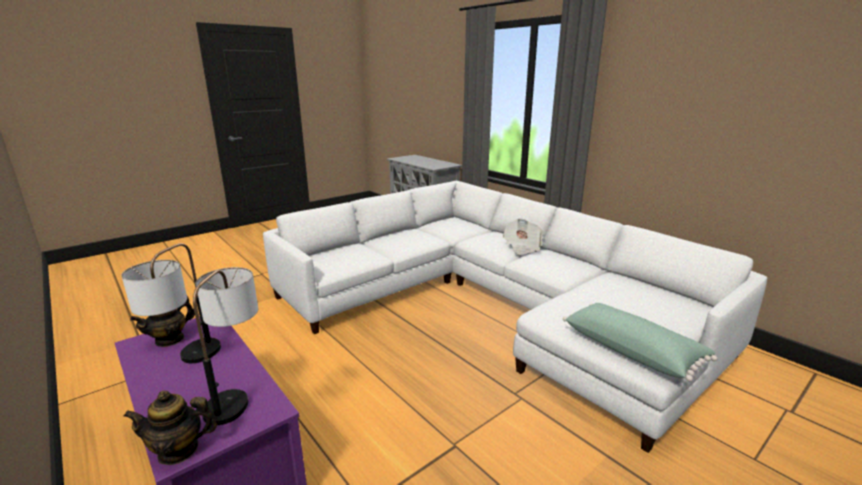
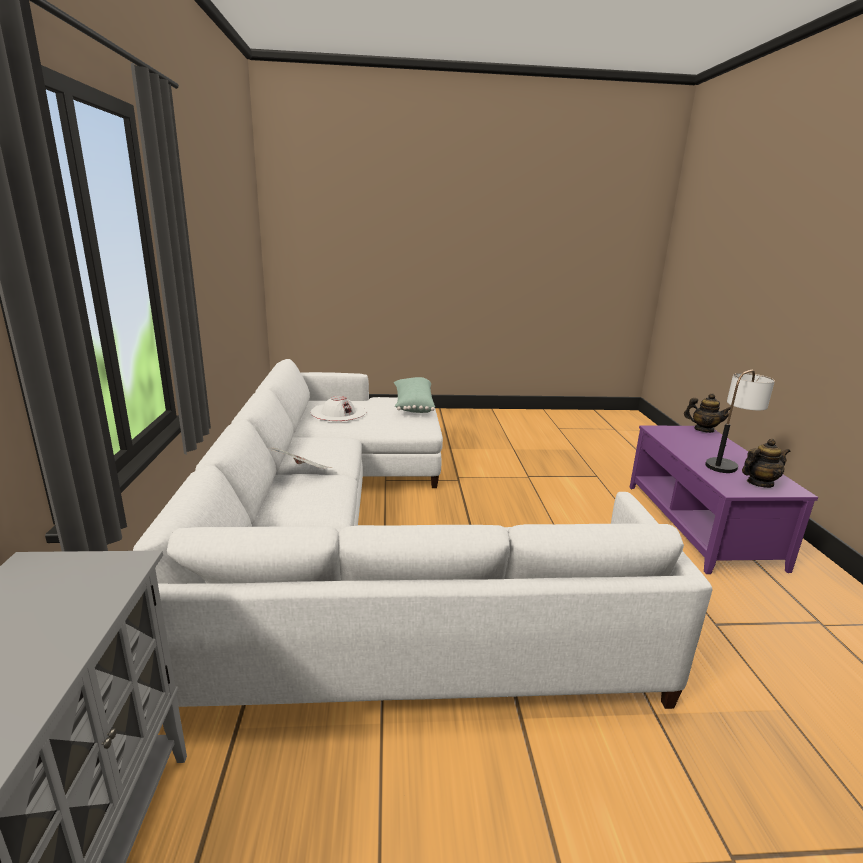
camera: 145 degrees left, 0 degrees up
table lamp [193,267,258,425] -> none
none -> white hat [310,396,366,421]

